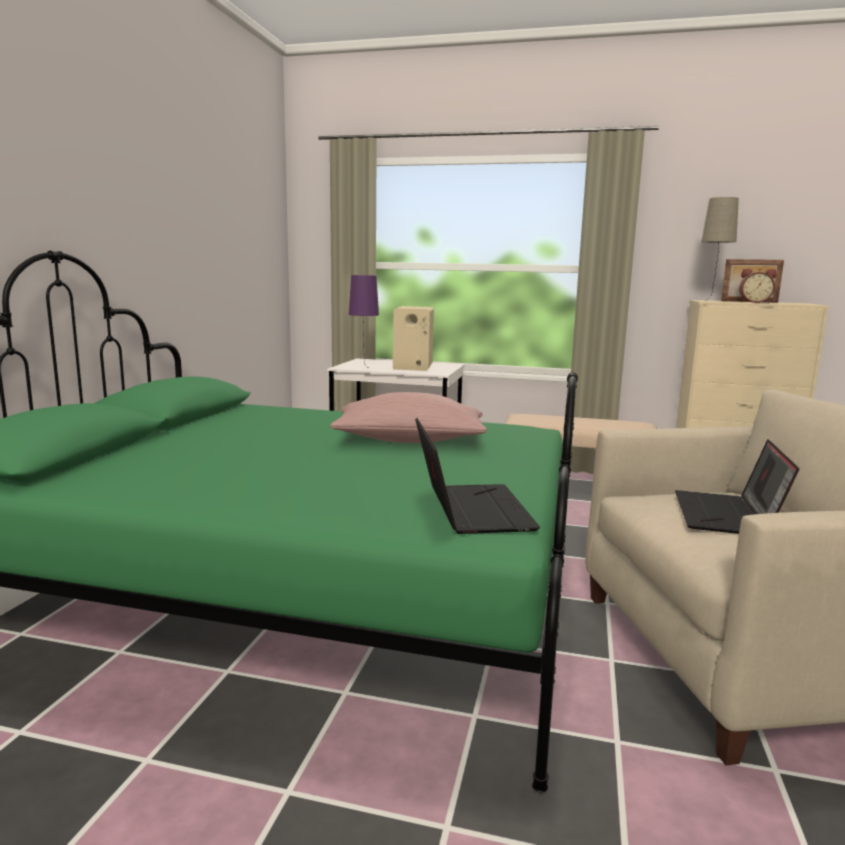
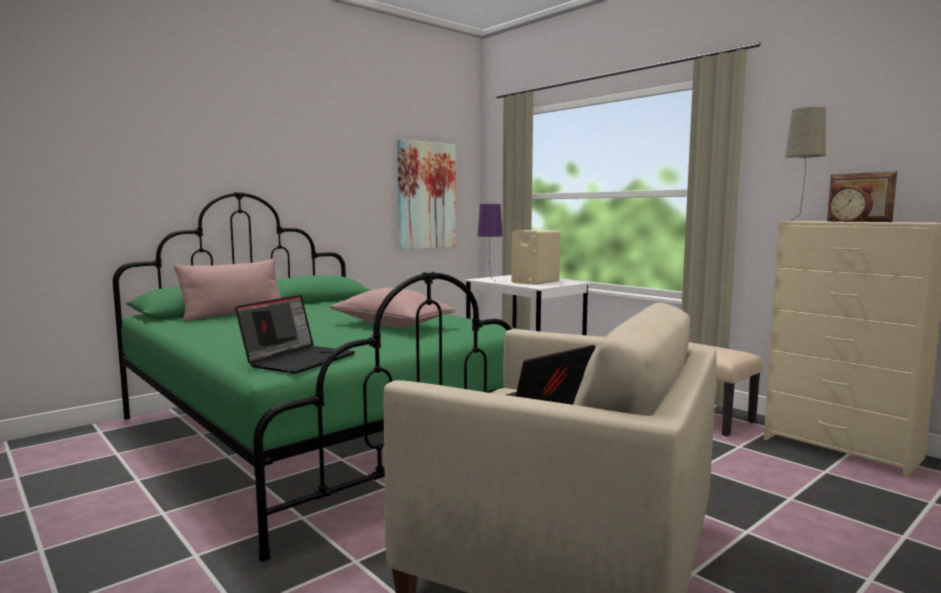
camera: 35 degrees right, 5 degrees down
none -> pink pillow [174,259,281,321]
none -> picture [397,139,456,250]

